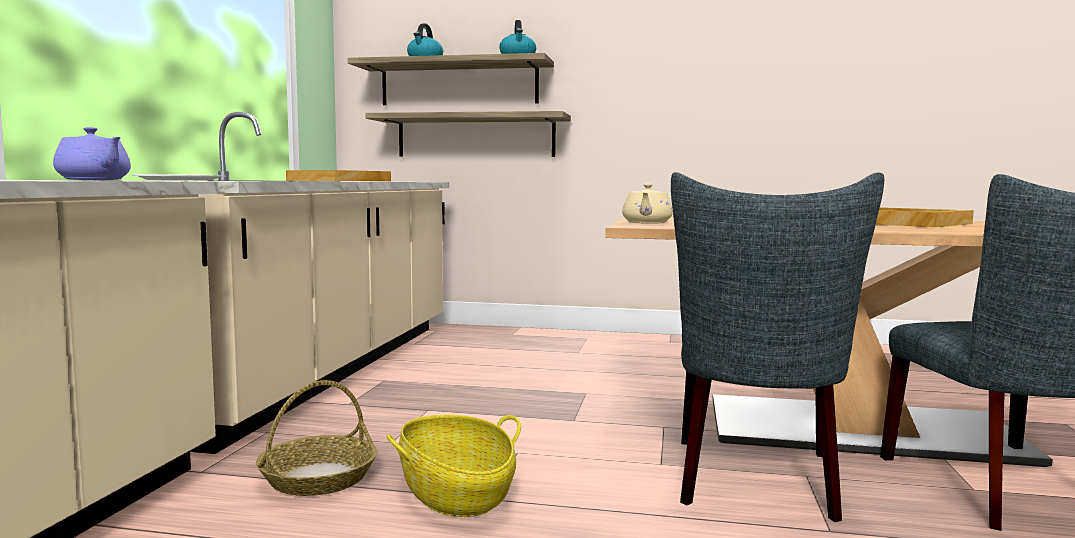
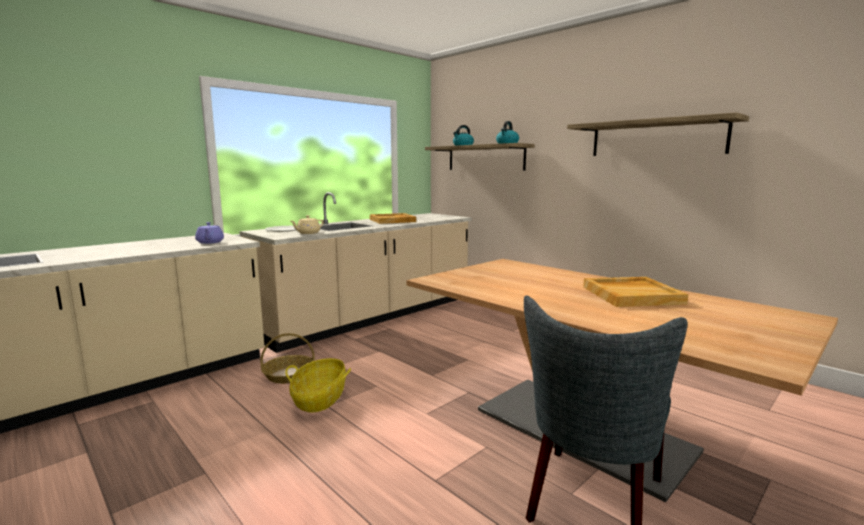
camera: 35 degrees right, 5 degrees up
shelf [366,111,571,157] -> shelf moved to [567,112,749,156]
beige teapot [622,184,673,224] -> beige teapot moved to [291,215,324,234]
grey chair [671,172,884,522] -> none

